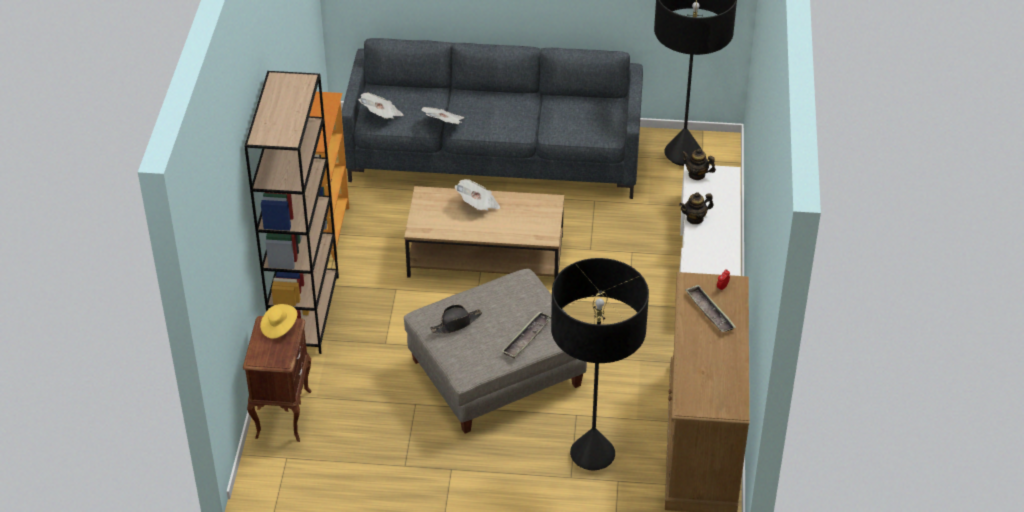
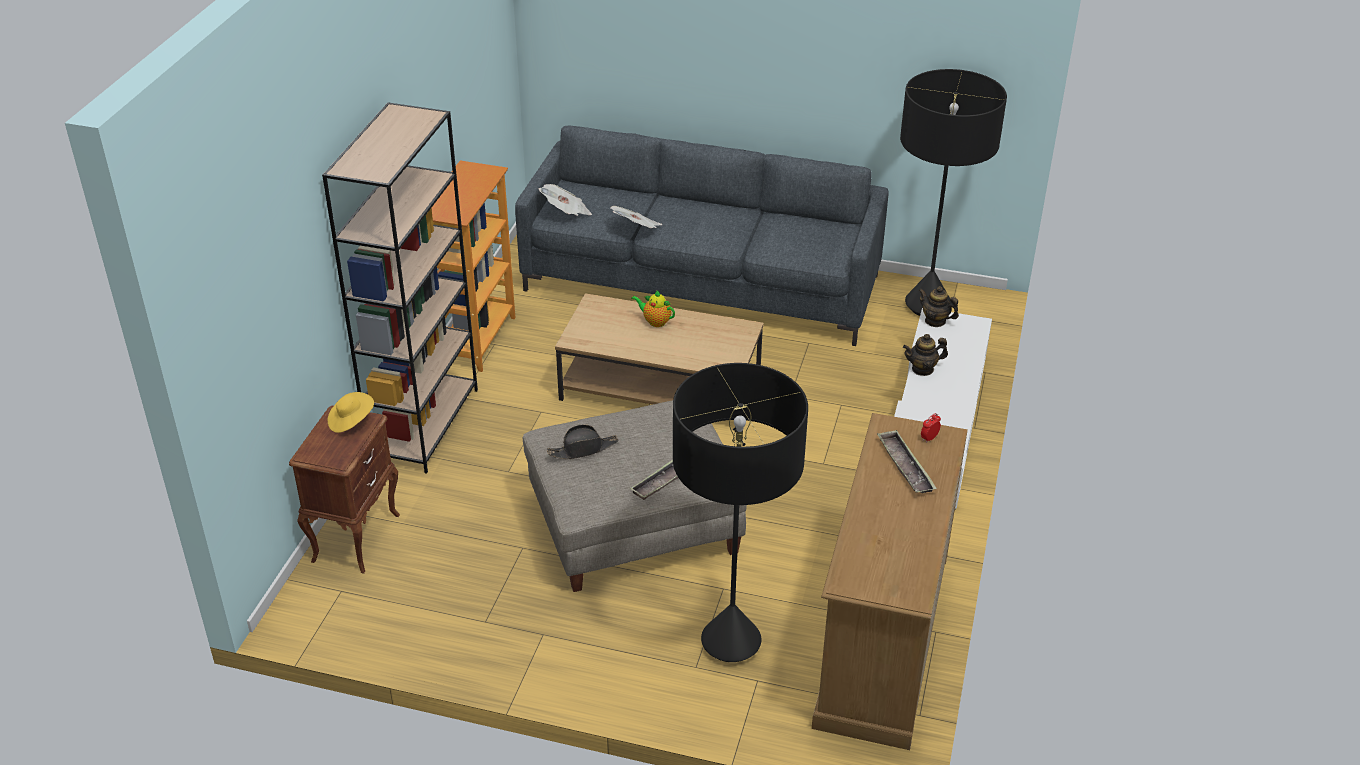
camera: 10 degrees right, 5 degrees down
newspaper [455,179,501,211] -> teapot [631,290,675,327]

